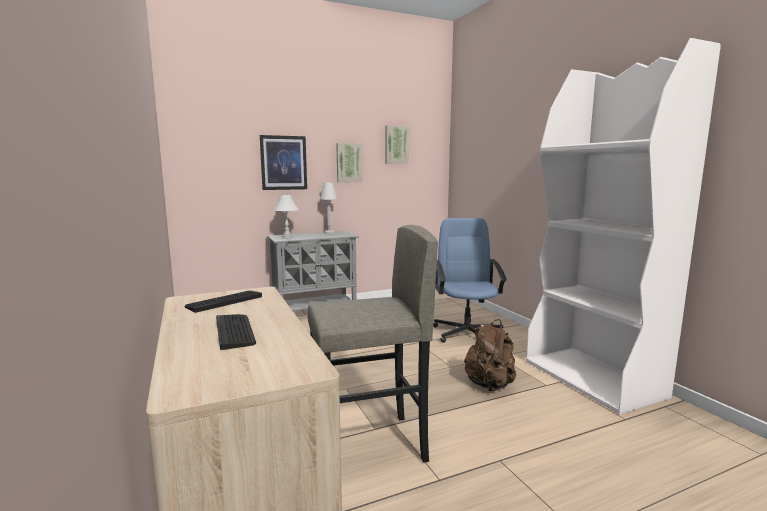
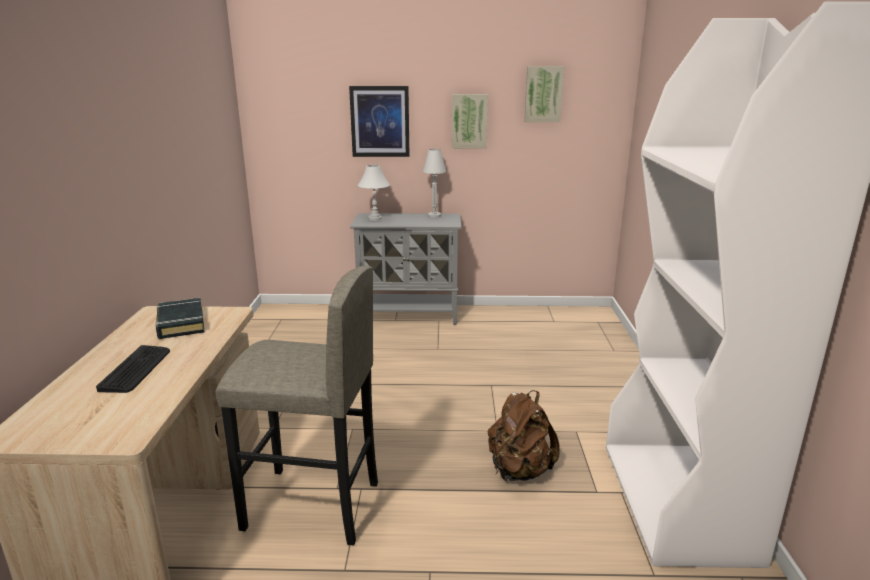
camera: 25 degrees right, 10 degrees up
keyboard [185,290,262,313] -> black book [155,298,204,339]
blue office chair [433,218,507,343] -> none

